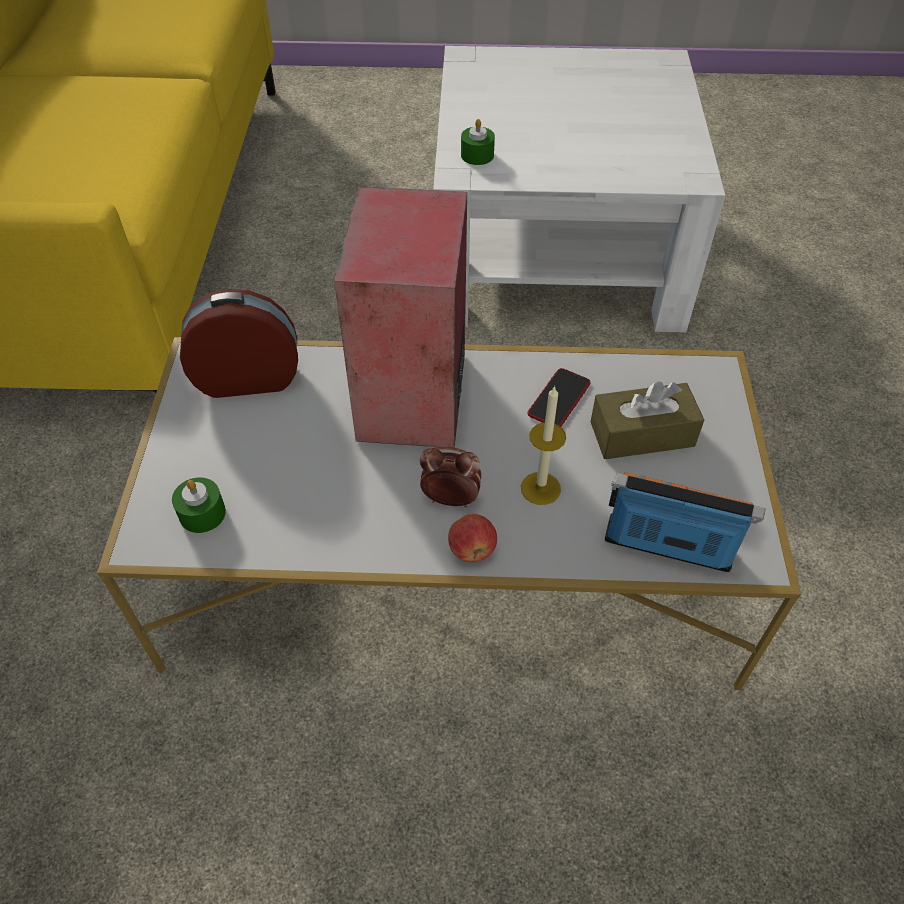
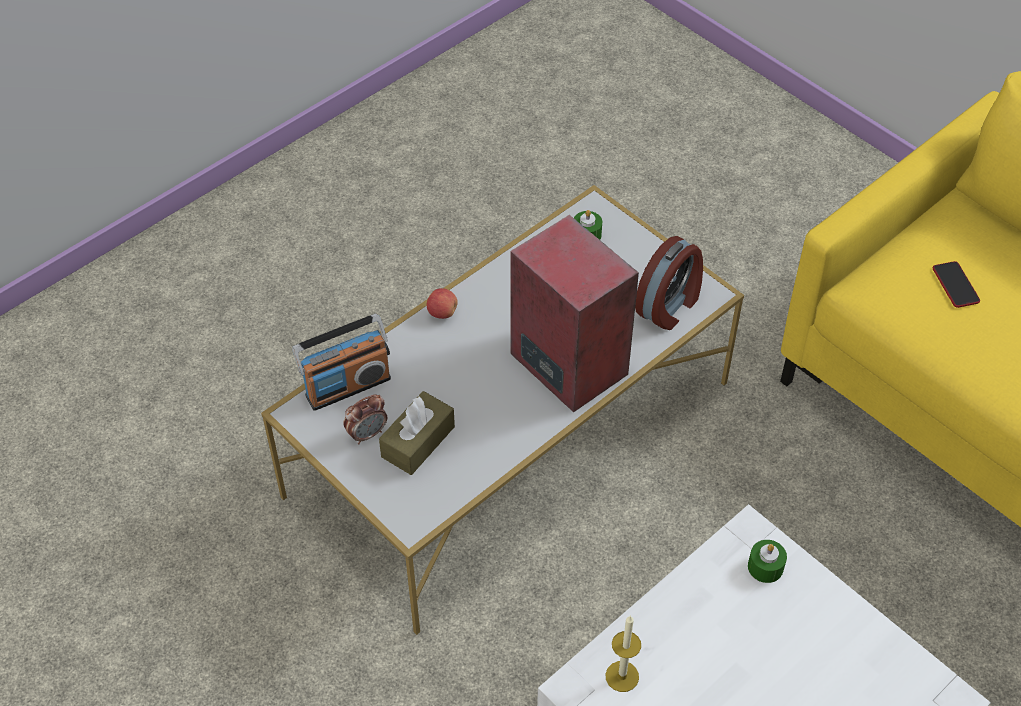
camera: 135 degrees right, 0 degrees up
alarm clock [420,447,481,508] -> alarm clock moved to [343,395,387,445]
candle [521,385,566,505] -> candle moved to [606,615,641,692]
phone [527,368,591,427] -> phone moved to [933,261,980,308]

